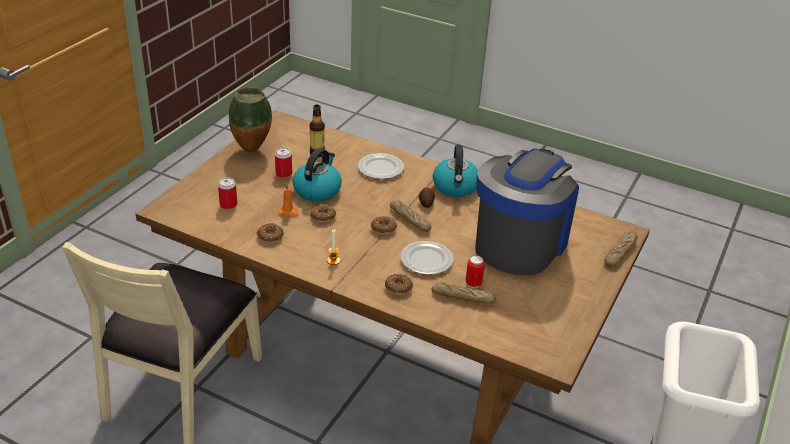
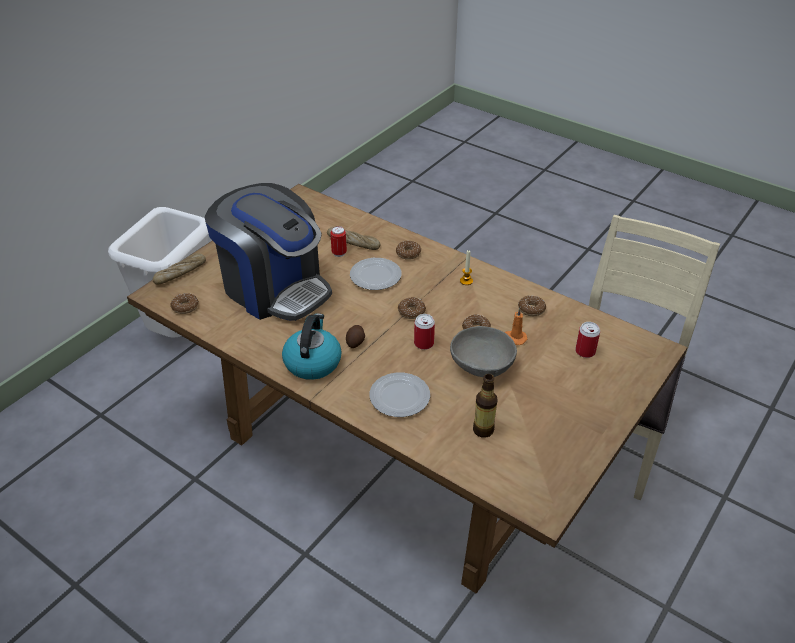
camera: 170 degrees left, 5 degrees up
vase [229,88,272,153] -> none
can [275,148,292,178] -> can moved to [414,314,435,350]
kettle [293,148,342,202] -> grey bowl [450,326,517,377]
bread [390,200,431,232] -> none
coffee machine [475,148,579,275] -> coffee machine turned 90 degrees counterclockwise [205,183,332,321]
none -> donut [170,293,199,314]

